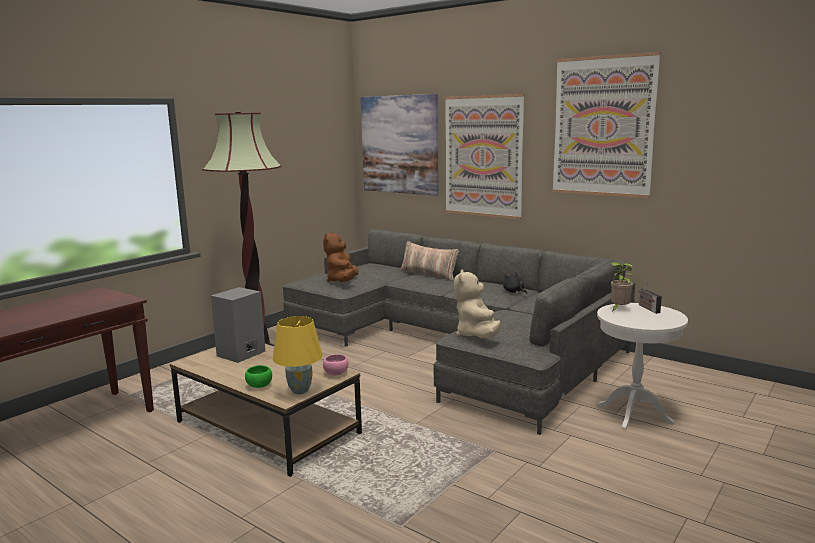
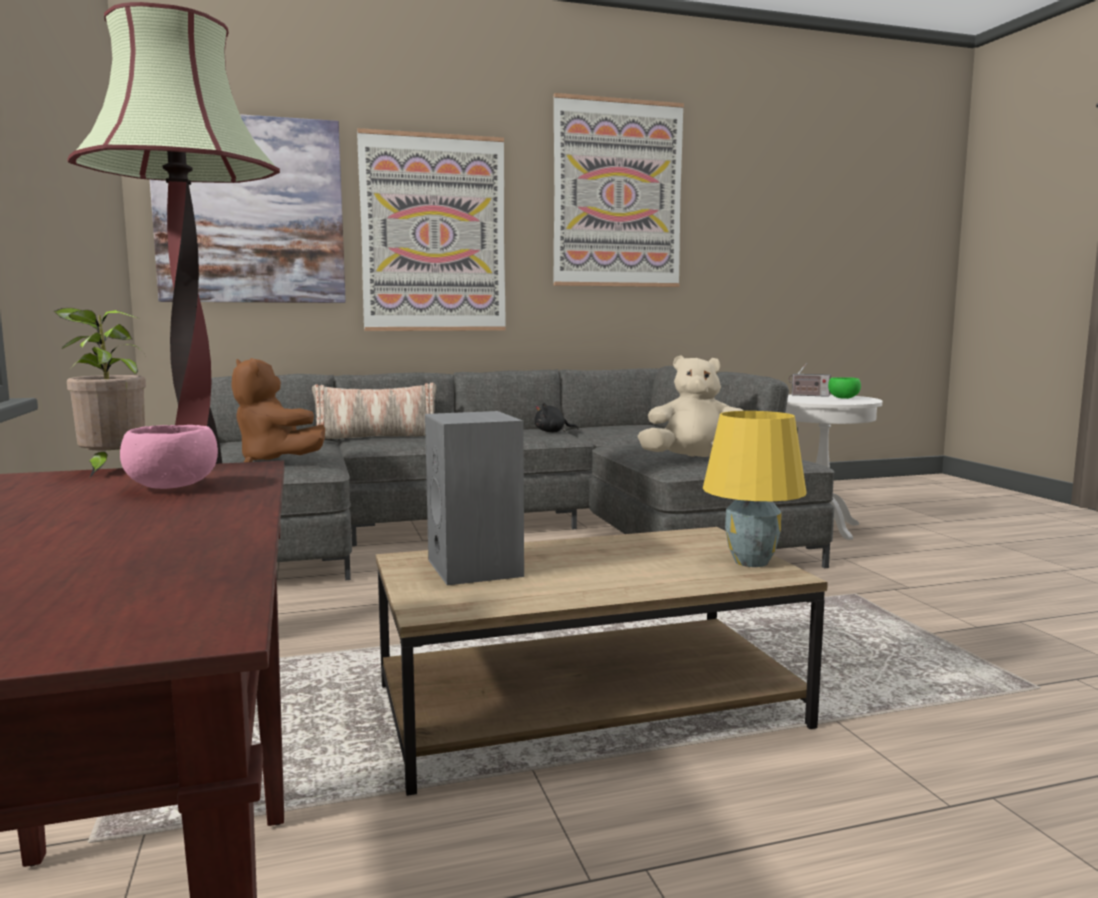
camera: 55 degrees left, 5 degrees down
green bowl [245,365,272,388] -> green bowl moved to [828,377,861,399]
pink bowl [323,354,349,375] -> pink bowl moved to [120,425,218,489]
beige plush toy [454,269,501,338] -> beige plush toy turned 150 degrees clockwise [638,355,744,457]
potted plant [610,262,634,311] -> potted plant moved to [54,308,146,477]

